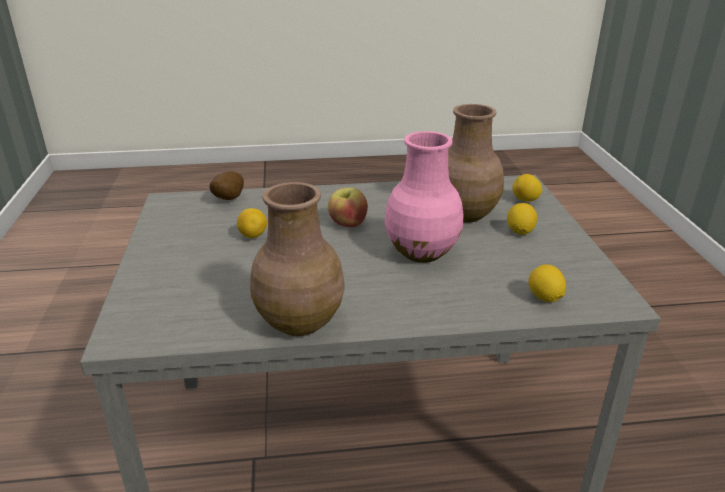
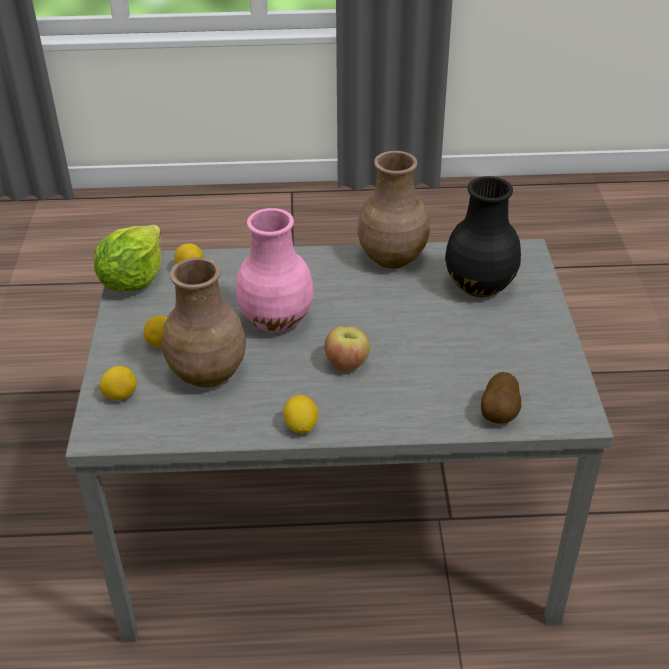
camera: 175 degrees left, 10 degrees up
lemon [237,208,267,238] -> lemon moved to [283,395,318,434]
none -> lettuce [94,225,161,292]
none -> black vase [445,176,521,297]

